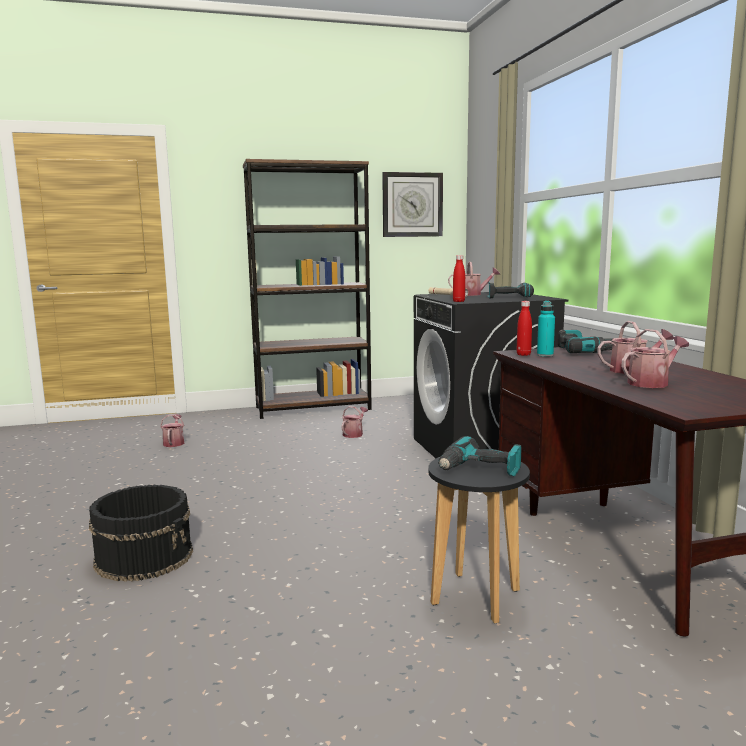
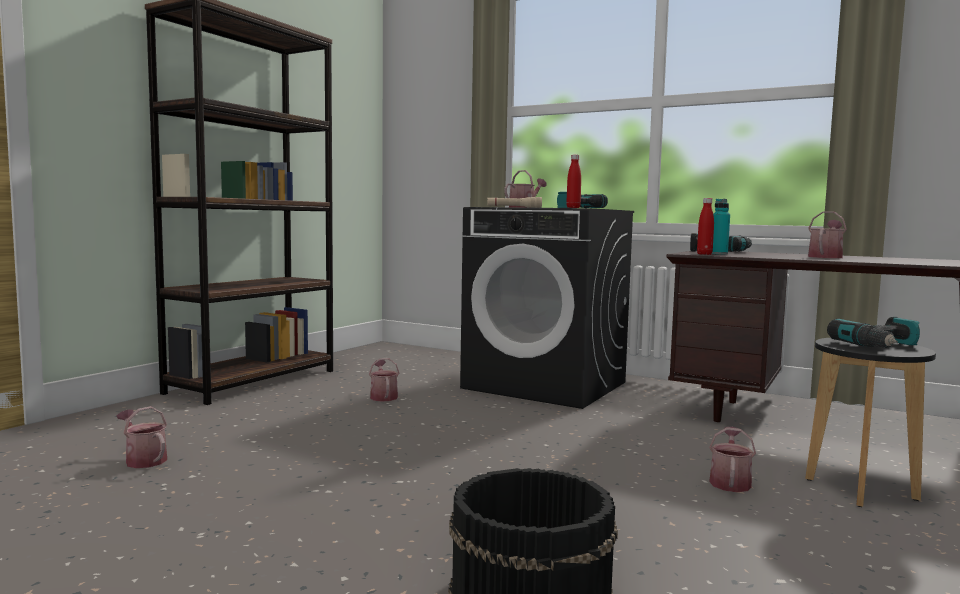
camera: 45 degrees left, 5 degrees down
wall clock [382,172,443,237] -> none
watering can [622,329,689,388] -> watering can moved to [709,427,756,492]

